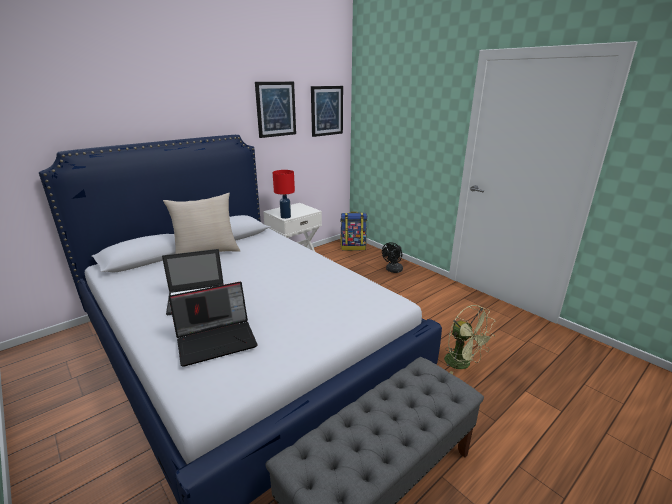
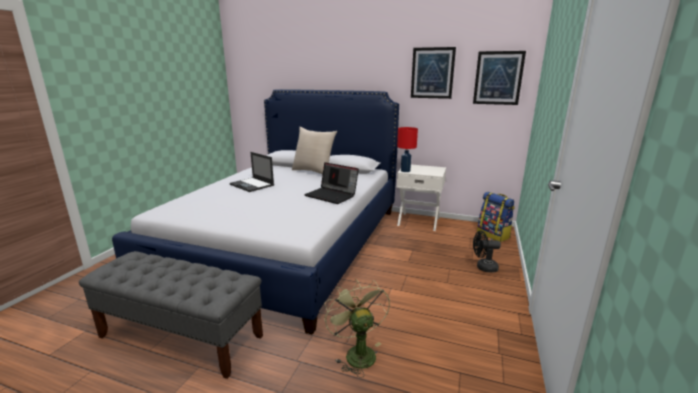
camera: 60 degrees right, 5 degrees down
laptop [169,281,258,367] -> laptop moved to [304,162,359,204]
green fan [444,305,496,374] -> green fan turned 135 degrees clockwise [324,279,390,378]

